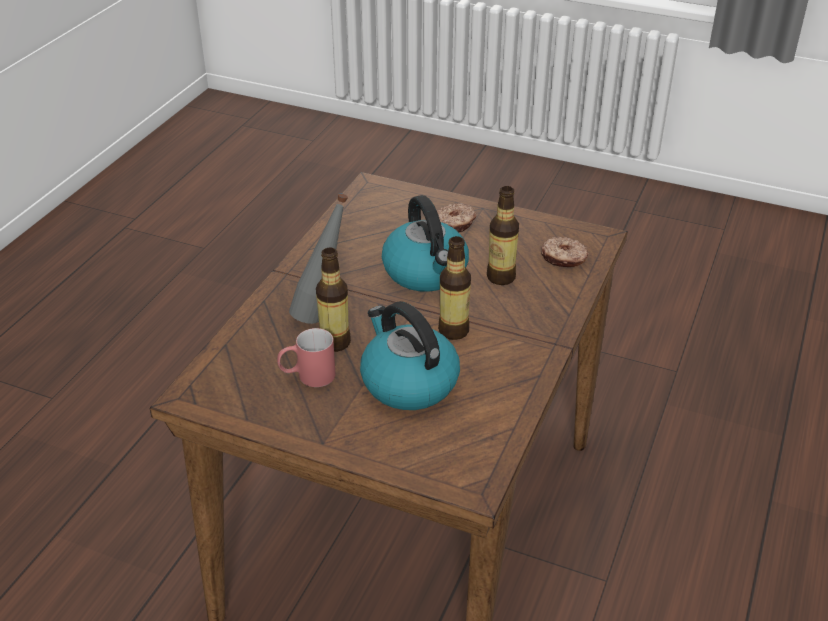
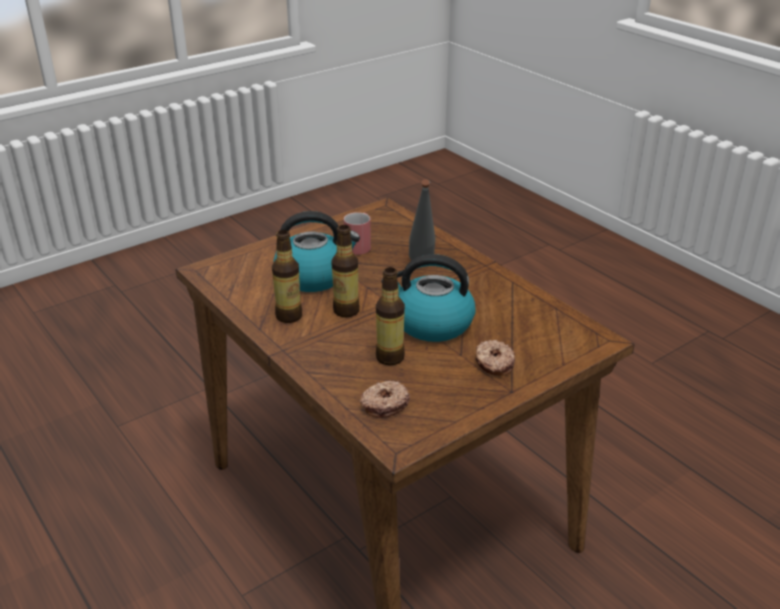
camera: 120 degrees right, 5 degrees down
bottle [316,247,351,352] -> bottle moved to [272,230,302,323]

